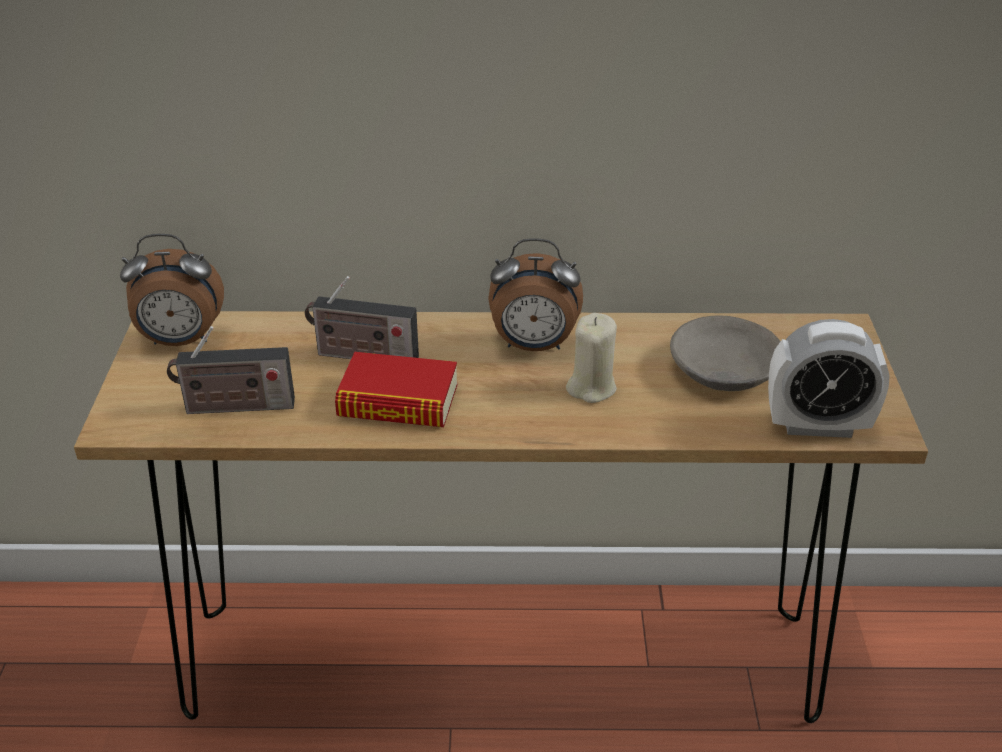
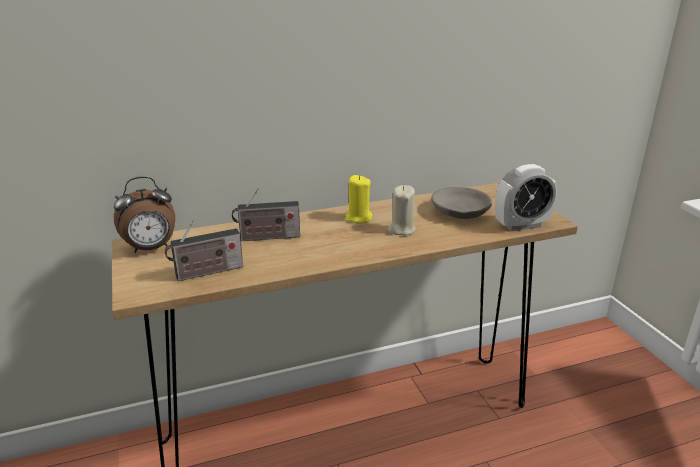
camera: 20 degrees left, 10 degrees down
book [335,352,457,427] -> none
alarm clock [488,238,583,351] -> yellow candle [345,175,372,223]

